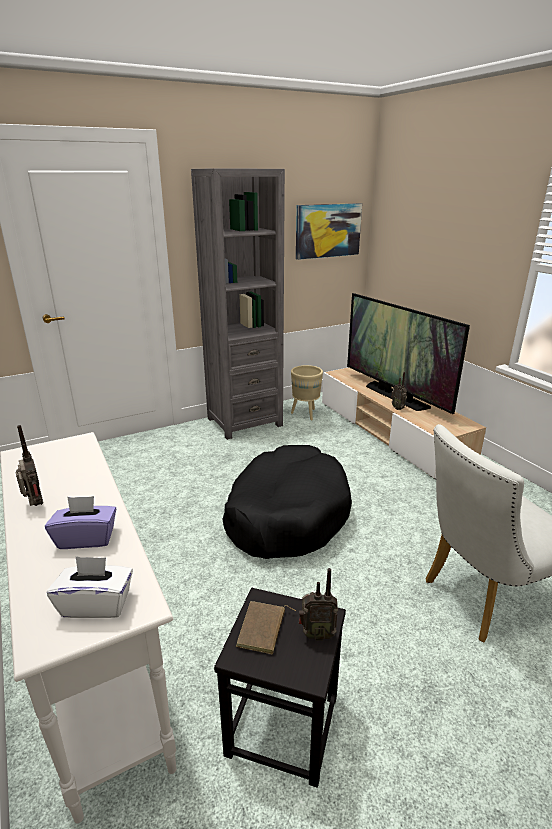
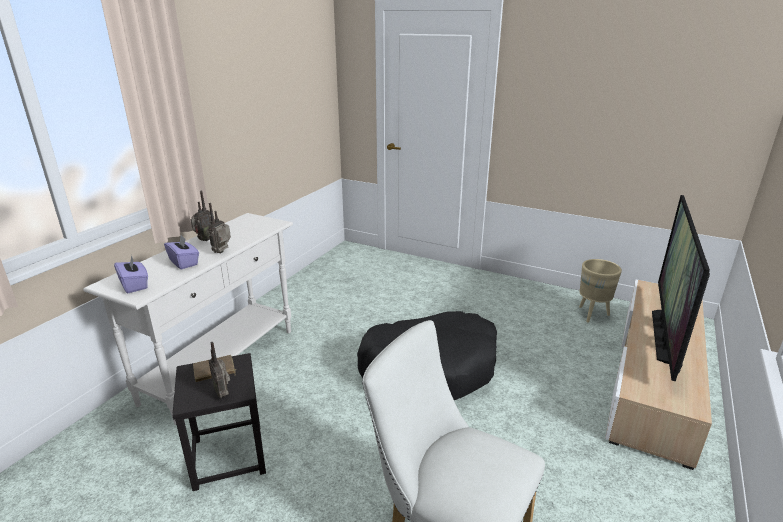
camera: 55 degrees right, 0 degrees up
white tissue box [47,556,133,618] -> purple tissue box [114,255,148,293]
grey bookcase [191,168,285,440] -> none
picture [296,203,362,260] -> none
radio [391,372,407,410] -> radio moved to [208,203,231,253]

